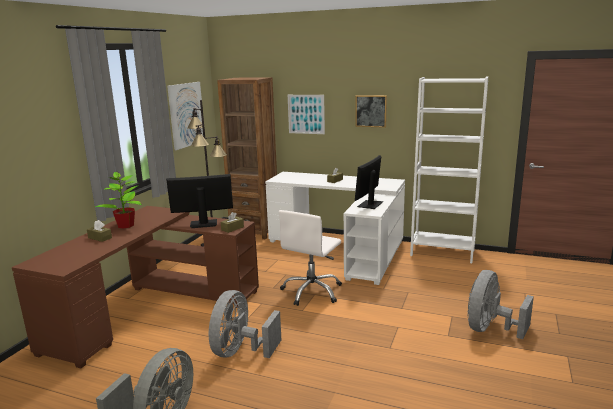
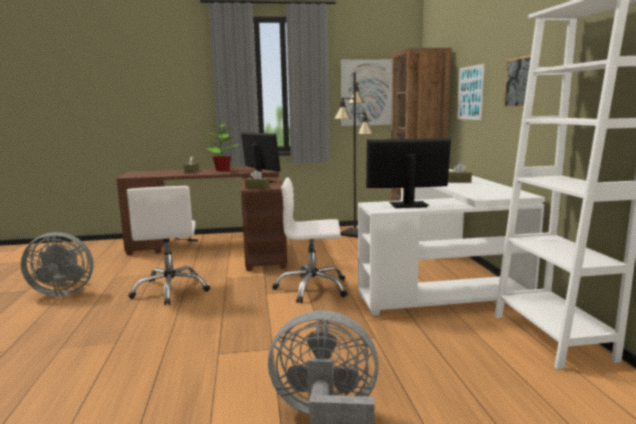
camera: 60 degrees right, 5 degrees down
grey fan [209,290,281,358] -> white office chair [127,186,210,305]

